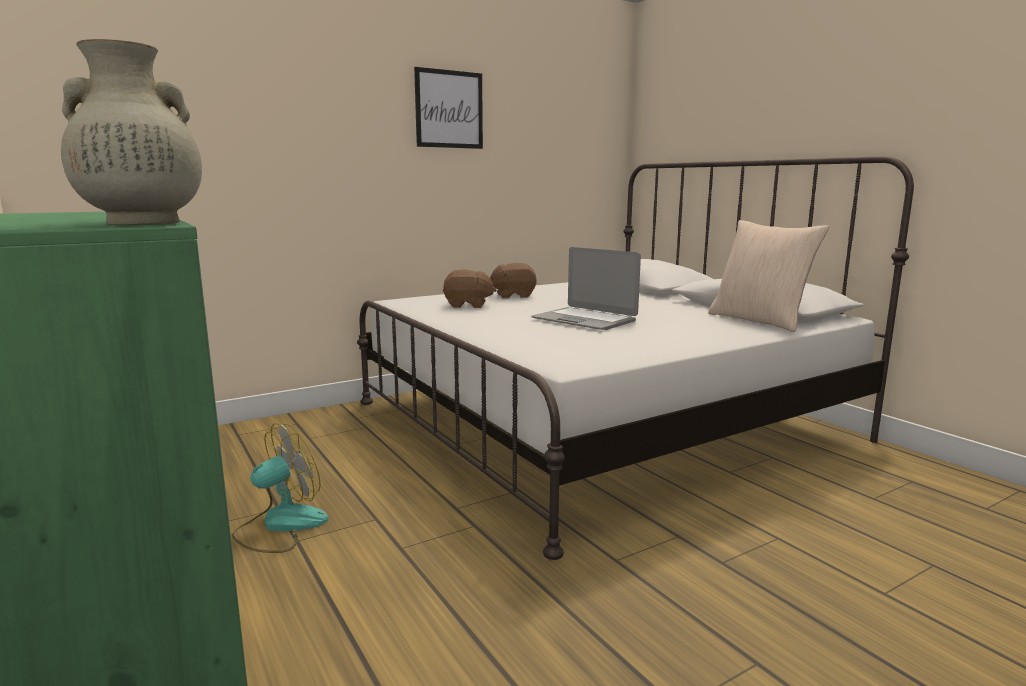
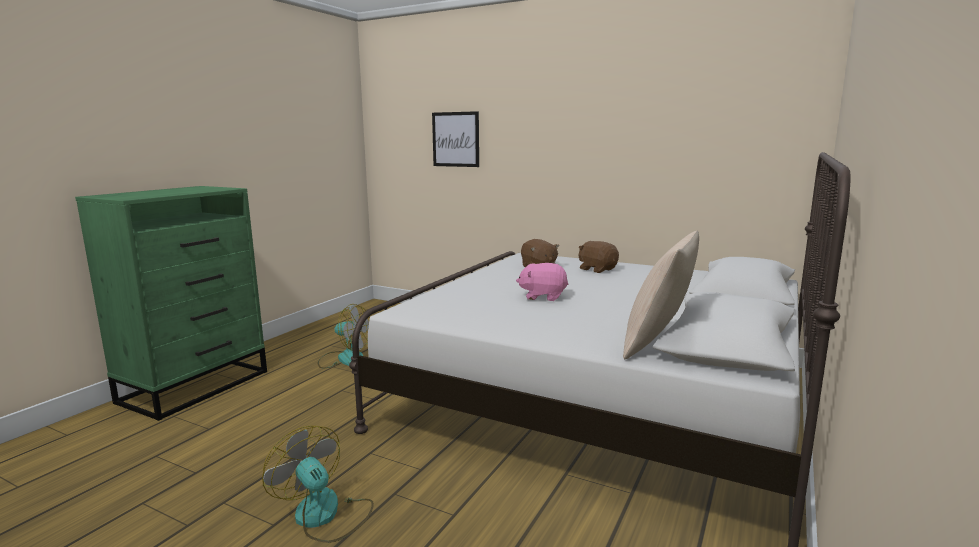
camera: 60 degrees right, 0 degrees up
beige vase [61,39,202,225] -> none
picture [414,67,483,149] -> picture moved to [432,111,479,167]
laptop [532,247,641,330] -> pink plush toy [516,263,568,301]
none -> fan [262,425,374,543]

